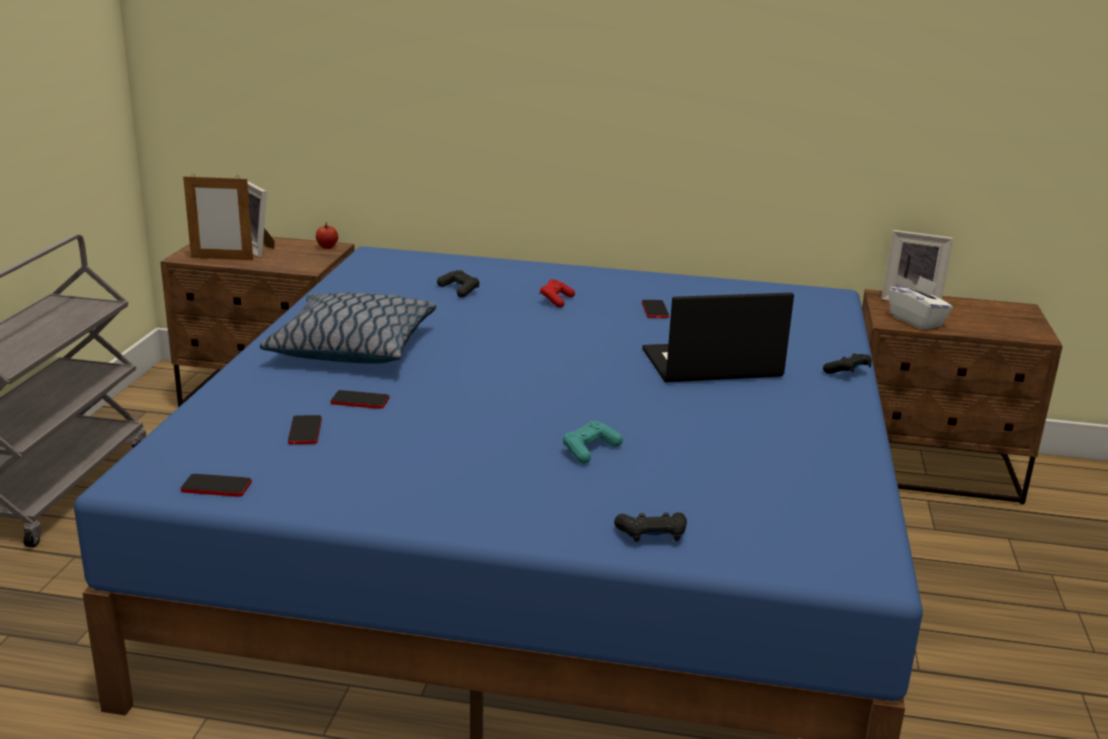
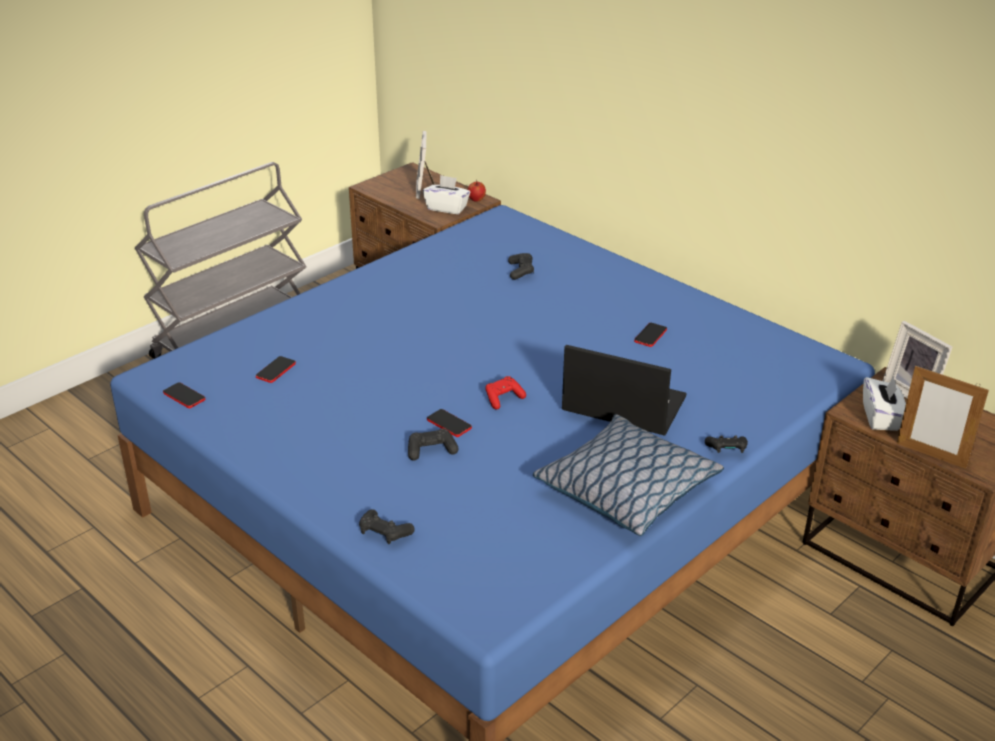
camera: 35 degrees right, 10 degrees up
picture frame [183,174,253,260] -> picture frame moved to [897,366,989,469]
pillow [260,292,436,363] -> pillow moved to [533,414,724,536]
phone [331,390,390,409] -> phone moved to [427,409,472,437]
red game controller [540,279,575,308] -> red game controller moved to [485,376,526,410]
turquoise game controller [563,421,623,464] -> black game controller [408,429,458,461]
none -> white tissue box [423,175,471,214]

